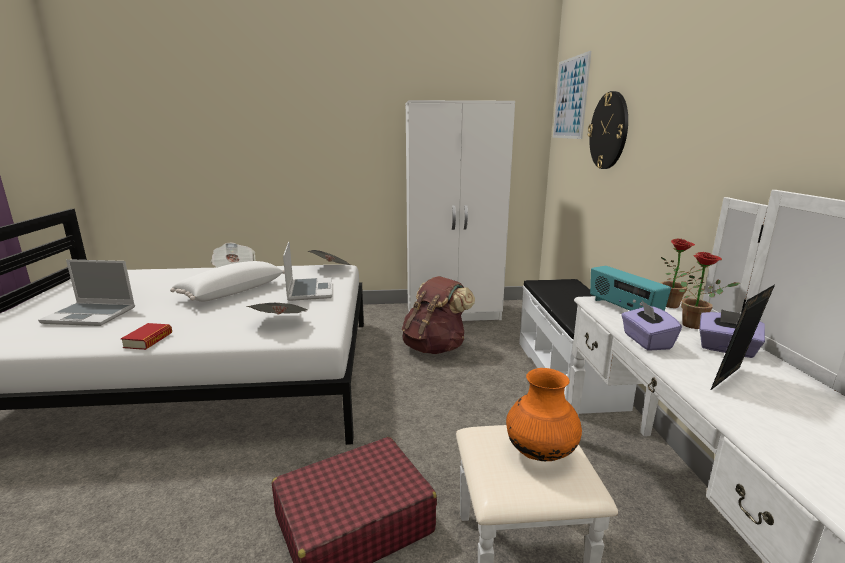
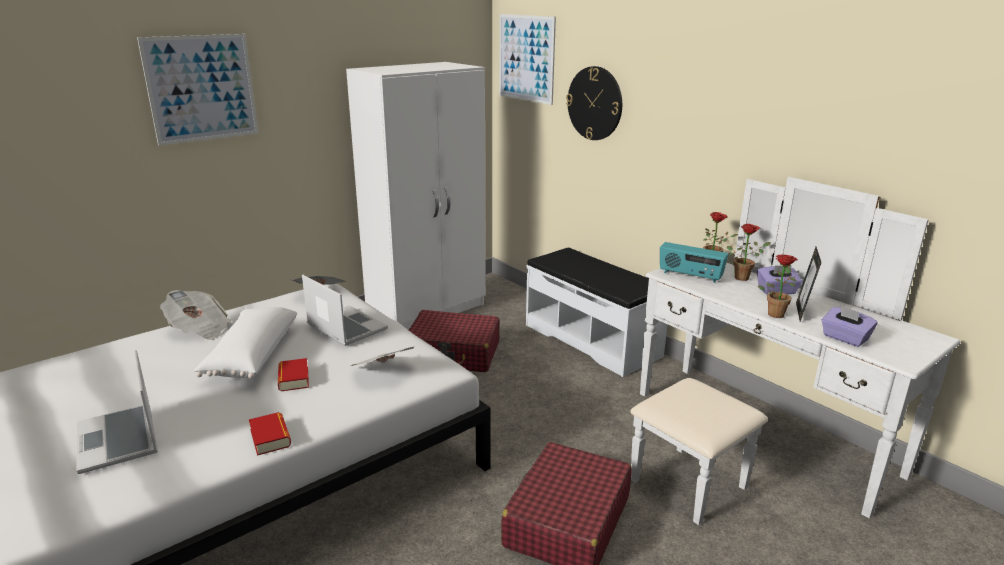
camera: 35 degrees left, 5 degrees up
laptop [38,259,135,326] -> laptop turned 90 degrees clockwise [77,350,158,474]
brown backpack [402,276,475,354] -> red suitcase [409,310,500,372]
orange vase [506,368,582,461] -> none
purple tissue box [621,300,682,351] -> purple tissue box moved to [822,306,878,347]
none -> picture [137,34,259,146]
none -> book [278,358,309,391]
none -> potted plant [757,255,798,318]

